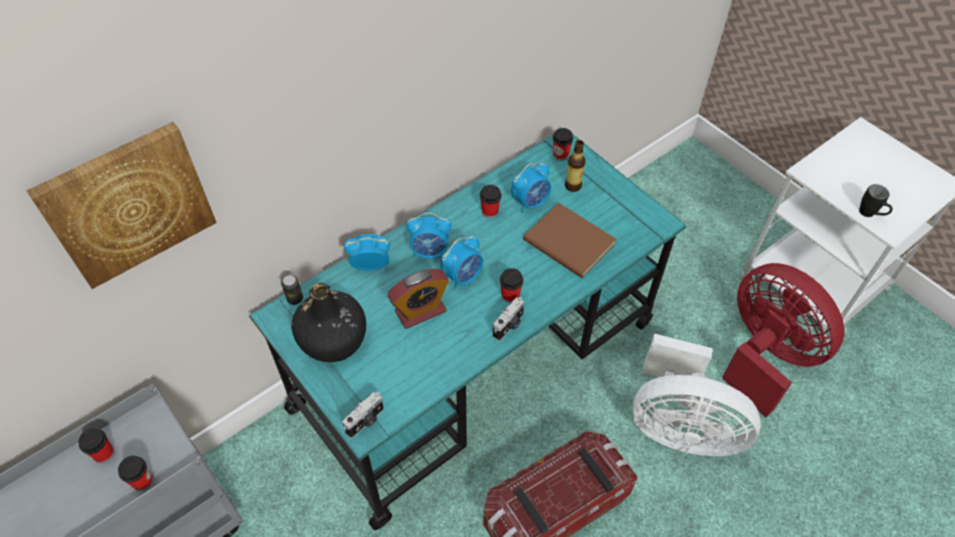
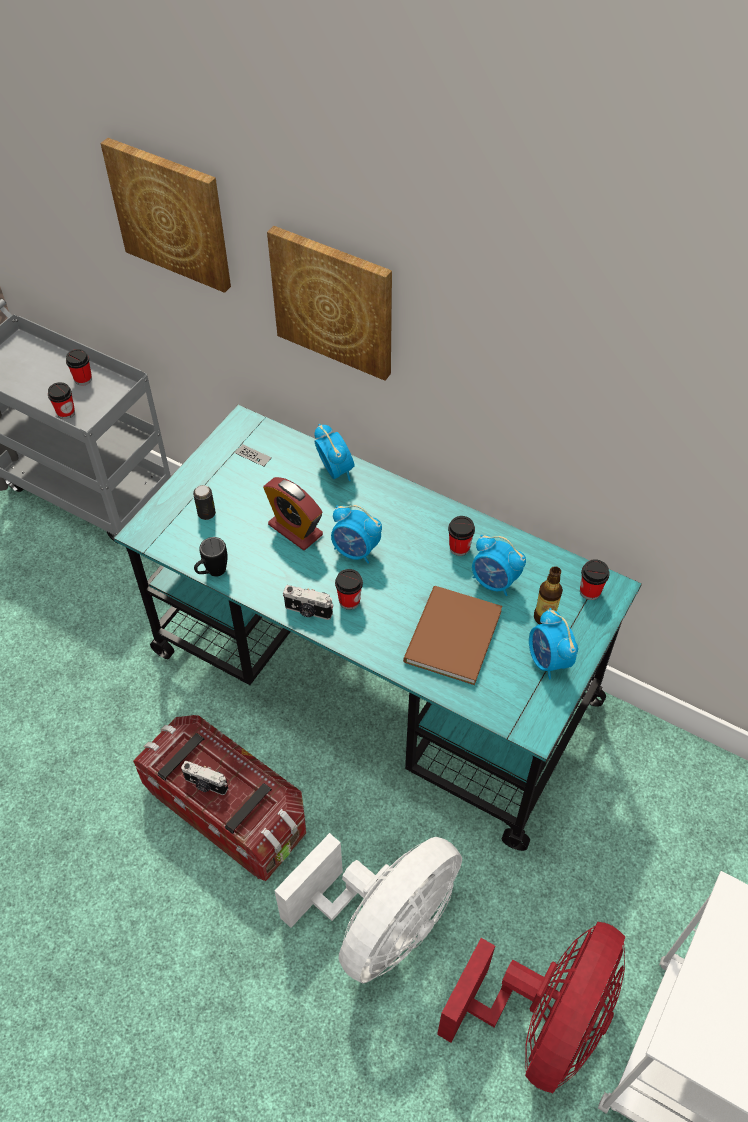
camera: 70 degrees right, 0 degrees up
can [281,275,303,305] -> can moved to [193,485,216,520]
black bottle [292,283,366,362] -> none
camera [342,392,384,438] -> camera moved to [181,761,228,795]
alarm clock [406,212,451,258] -> alarm clock moved to [529,608,578,679]
white fan [633,334,760,456] -> white fan turned 135 degrees counterclockwise [274,833,462,984]
black mug [859,184,893,217] -> black mug moved to [194,537,228,577]
none -> picture [267,226,392,381]

